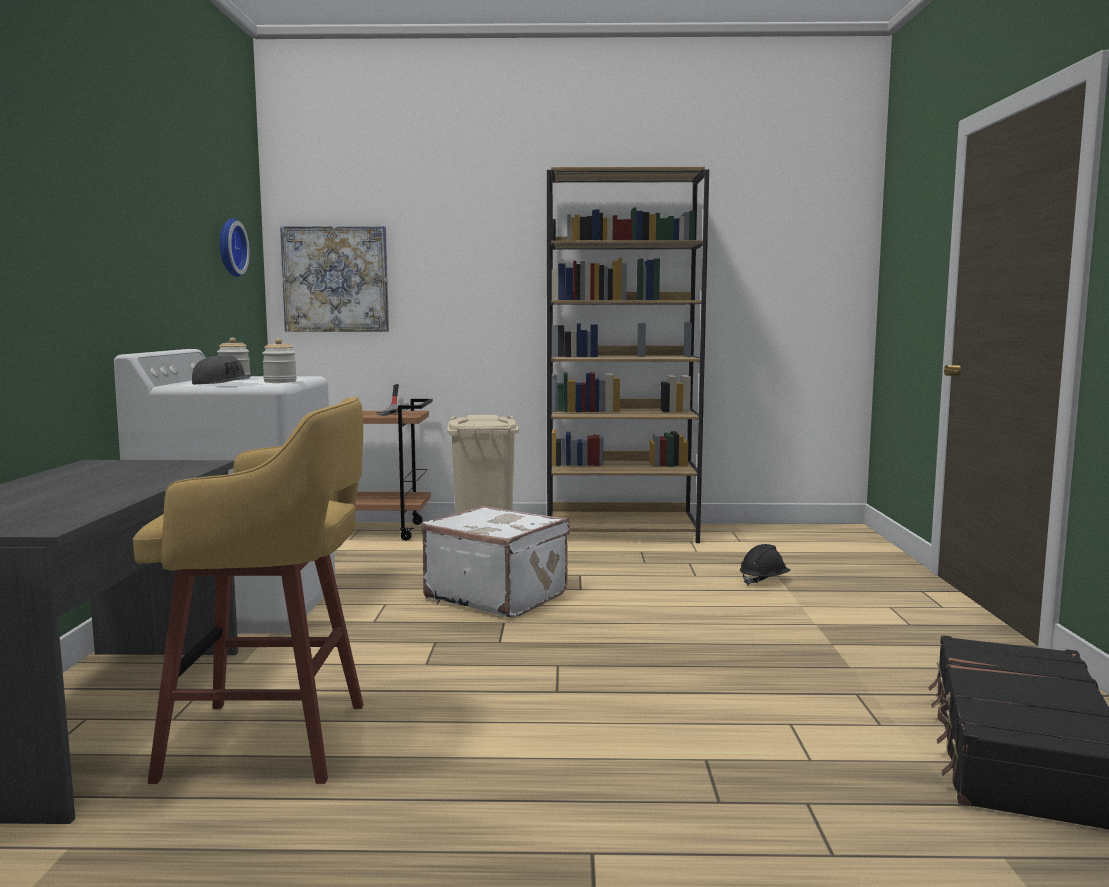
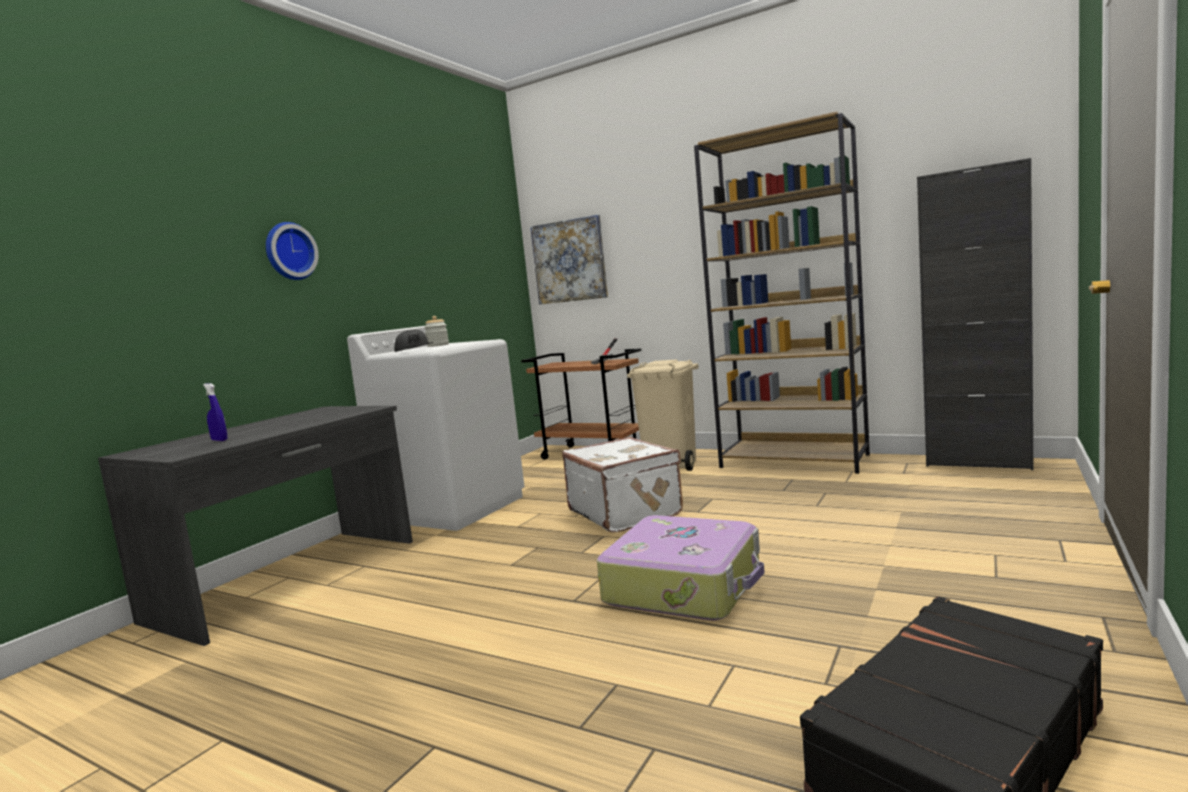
camera: 30 degrees right, 0 degrees up
yellow stool [133,397,364,784] -> none
wall clock [220,218,250,277] -> wall clock moved to [266,222,319,280]
jar [262,338,297,383] -> none
black hard hat [740,544,791,585] -> none
none -> blue spray bottle [203,383,228,441]
none -> suitcase [597,515,765,620]
none -> black cabinet [917,158,1033,470]

